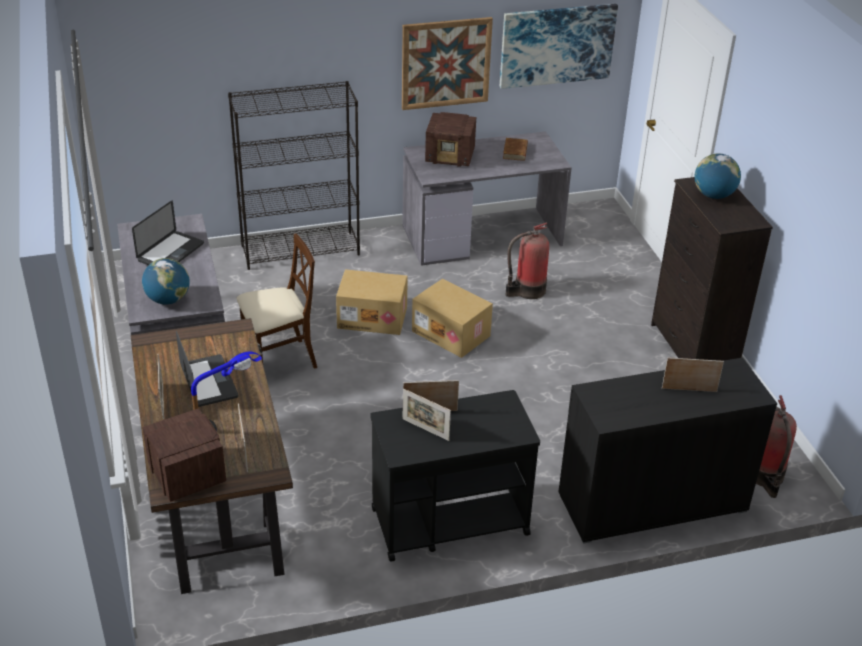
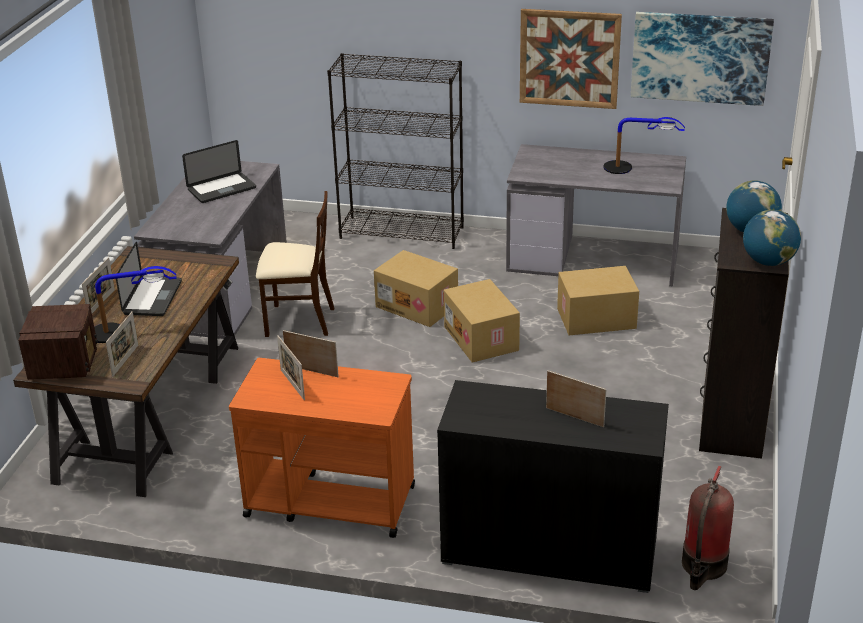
camera: 30 degrees right, 5 degrees down
globe [142,258,190,305] -> globe moved to [743,210,801,266]
black cart [370,390,540,562] -> orange cart [229,358,415,538]
radio [425,112,476,167] -> none
brown book [503,138,528,161] -> table lamp [603,117,685,174]
fire extinguisher [506,222,549,299] -> cardboard box [557,266,639,335]

